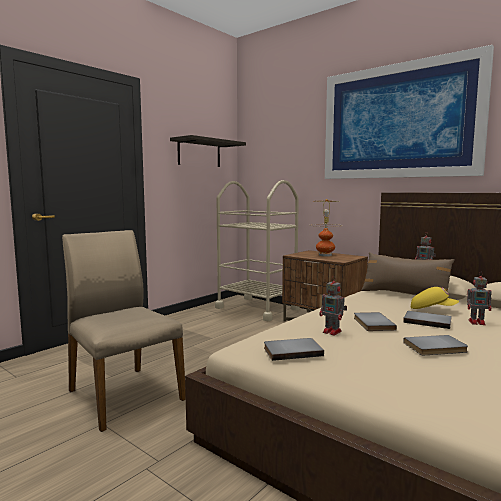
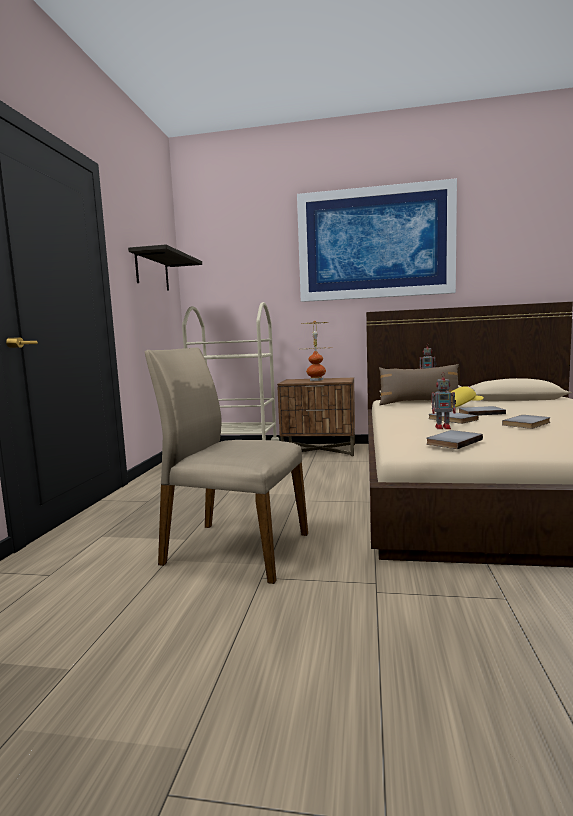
camera: 30 degrees left, 0 degrees up
toy robot [467,272,492,325] -> none

